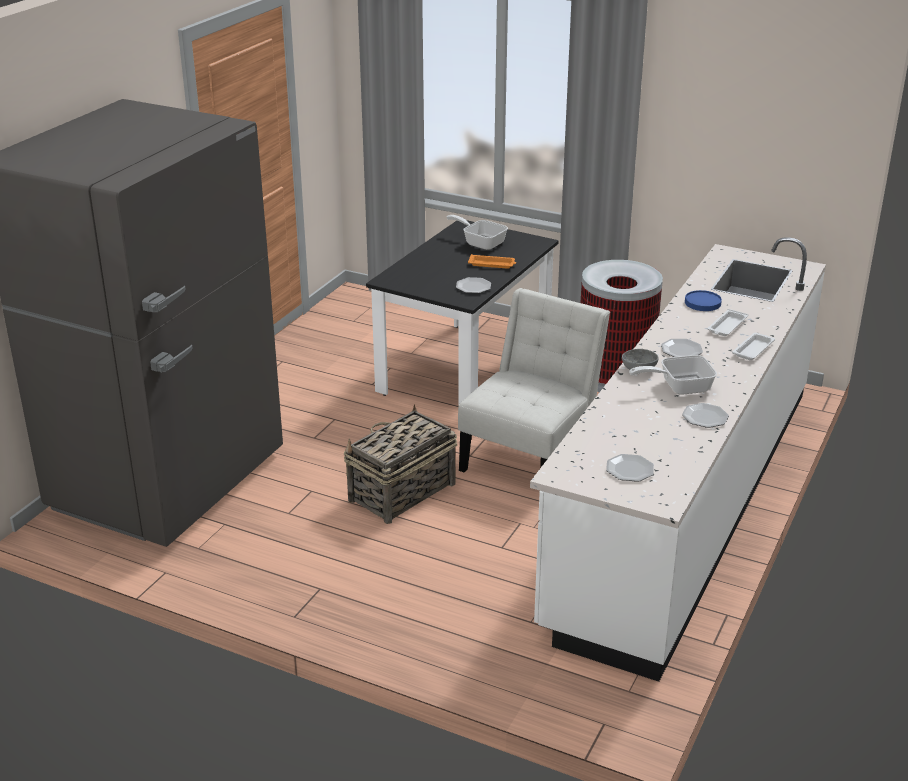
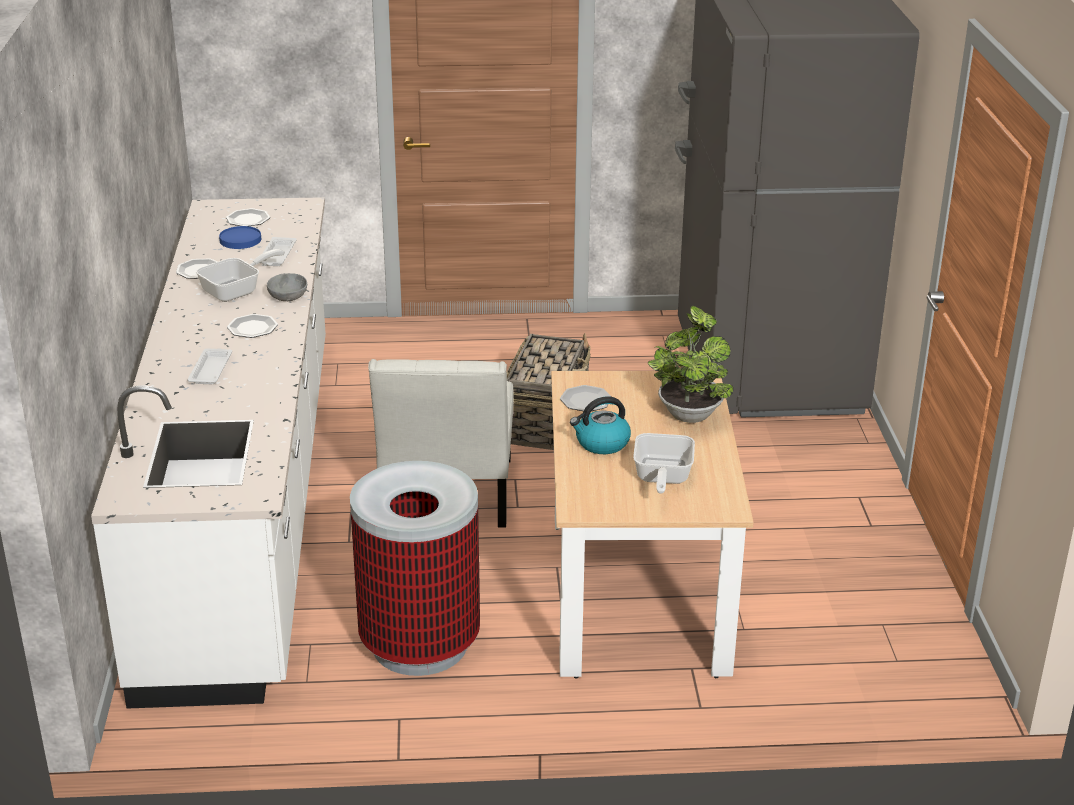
camera: 150 degrees right, 0 degrees up
black dining table [366,220,559,406] -> beige dining table [551,371,754,679]
frying pan [447,215,508,250] -> frying pan turned 90 degrees clockwise [633,433,695,494]
orange tray [468,254,516,269] -> kettle [570,396,631,454]
blue plate [685,290,722,311] -> blue plate moved to [219,226,261,249]
white tray [732,333,775,360] -> white tray moved to [260,237,296,266]
none -> potted plant [648,306,733,423]

